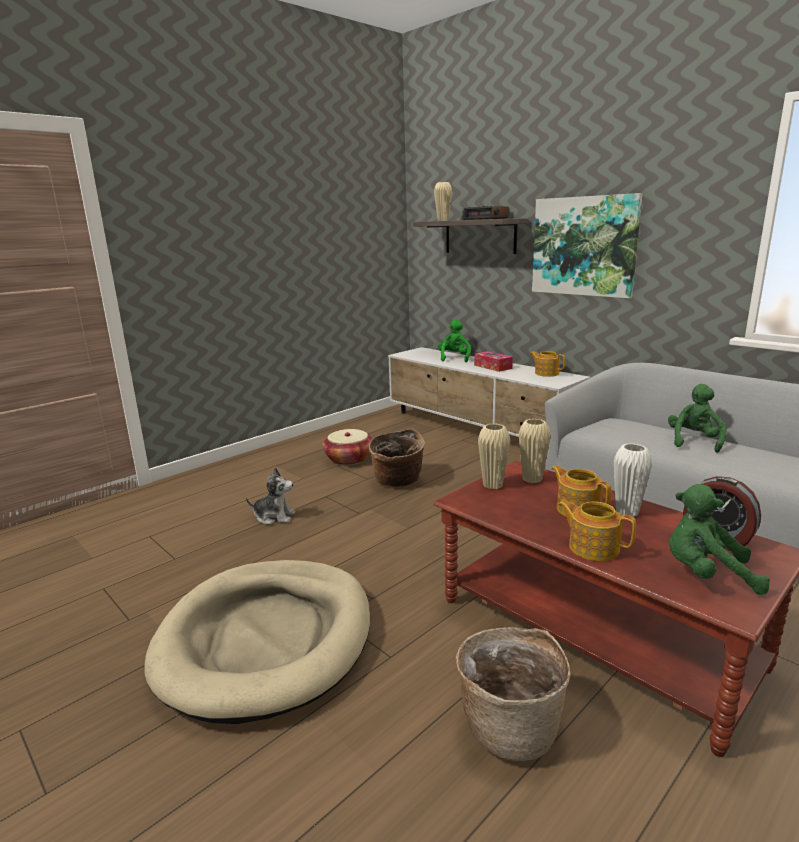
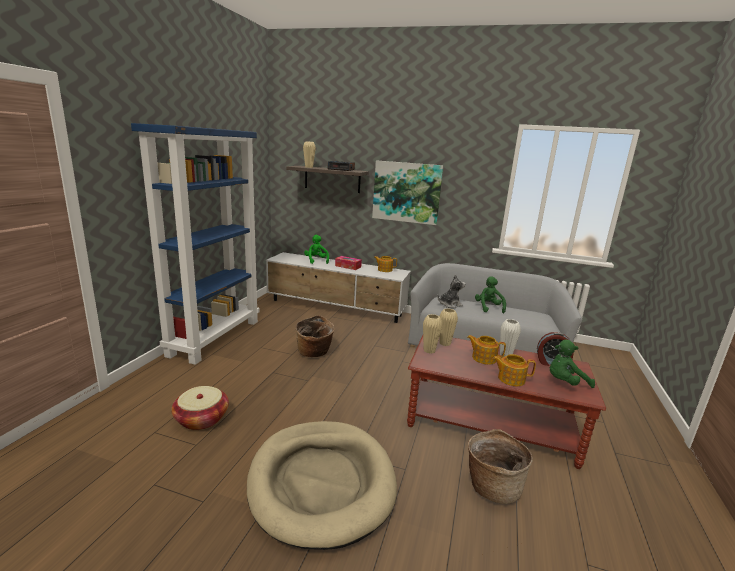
camera: 30 degrees left, 0 degrees up
plush toy [246,467,296,525] -> plush toy moved to [437,275,466,308]
basket [322,429,373,465] -> basket moved to [171,386,229,430]
none -> blue bookcase [131,123,260,365]

